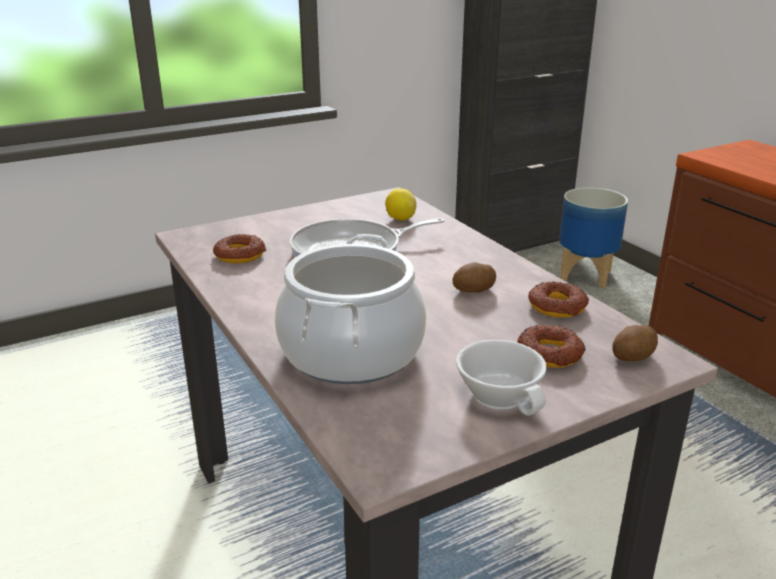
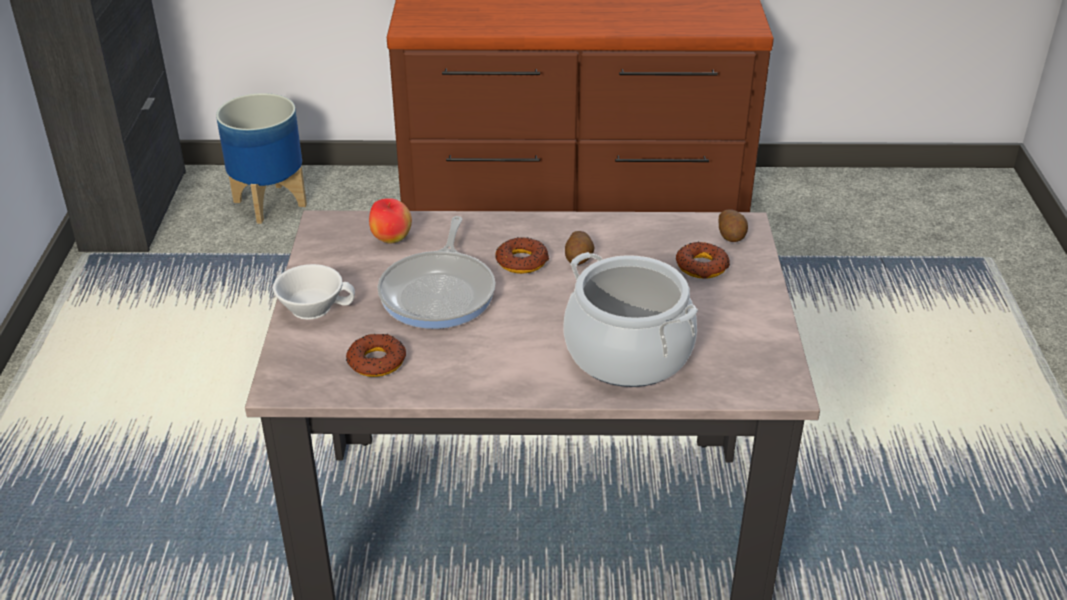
camera: 60 degrees left, 10 degrees up
lemon [385,189,416,221] -> apple [369,198,412,244]
white cup [456,340,547,416] -> white cup moved to [273,264,355,320]
donut [528,281,589,318] -> donut moved to [495,237,549,274]

